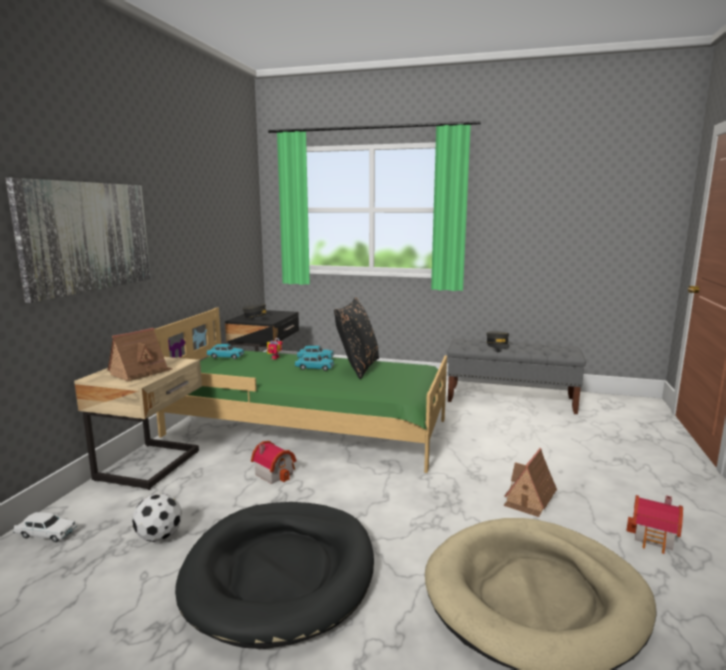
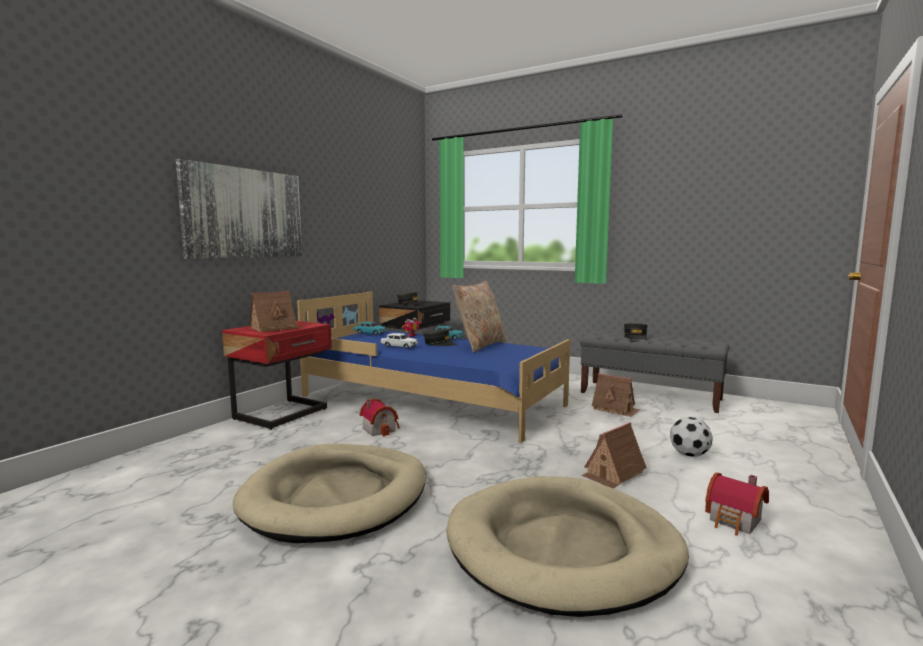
camera: 15 degrees right, 5 degrees down
white toy car [13,512,77,542] -> white toy car moved to [381,333,419,349]
beige nightstand [74,357,202,490] -> red nightstand [222,321,332,430]
football [132,493,182,542] -> football moved to [670,417,713,457]
green bed [154,307,447,473] -> blue bed [297,292,570,443]
black dog bed [175,502,374,649] -> beige dog bed [233,444,426,543]
turquoise toy car [294,354,335,371] -> grey cap [423,329,457,346]
black pillow [334,297,379,379] -> beige pillow [452,281,506,353]
none -> toy house [592,373,640,417]

